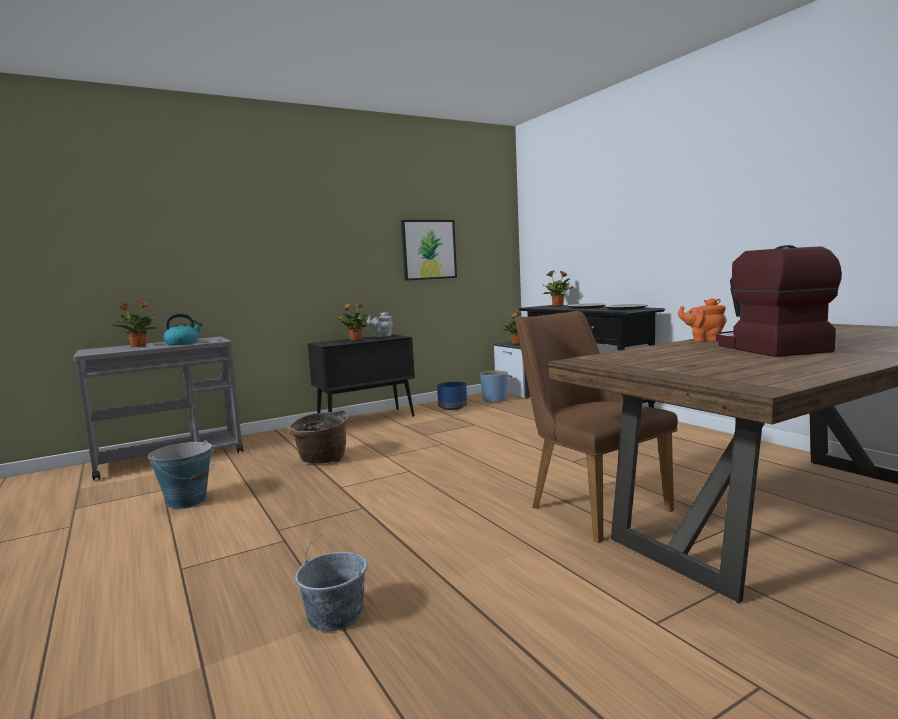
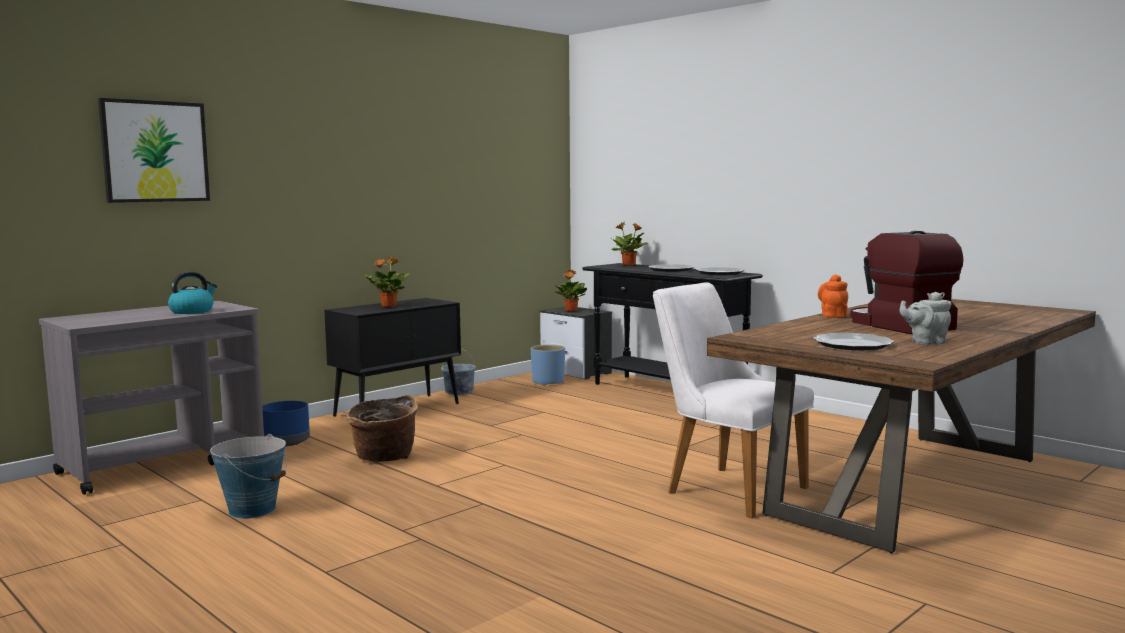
camera: 15 degrees left, 0 degrees up
potted plant [113,300,157,347] -> none
grey bucket [295,531,368,632] -> grey bucket moved to [441,349,476,395]
grey teapot [367,312,393,337] -> grey teapot moved to [900,292,951,345]
picture [401,220,457,281] -> picture moved to [98,98,210,203]
blue planter [437,382,467,410] -> blue planter moved to [262,401,310,447]
brown chair [516,311,678,543] -> white chair [653,282,814,519]
orange teapot [678,298,727,342] -> orange teapot turned 90 degrees clockwise [818,274,848,318]
none -> plate [813,333,894,350]

